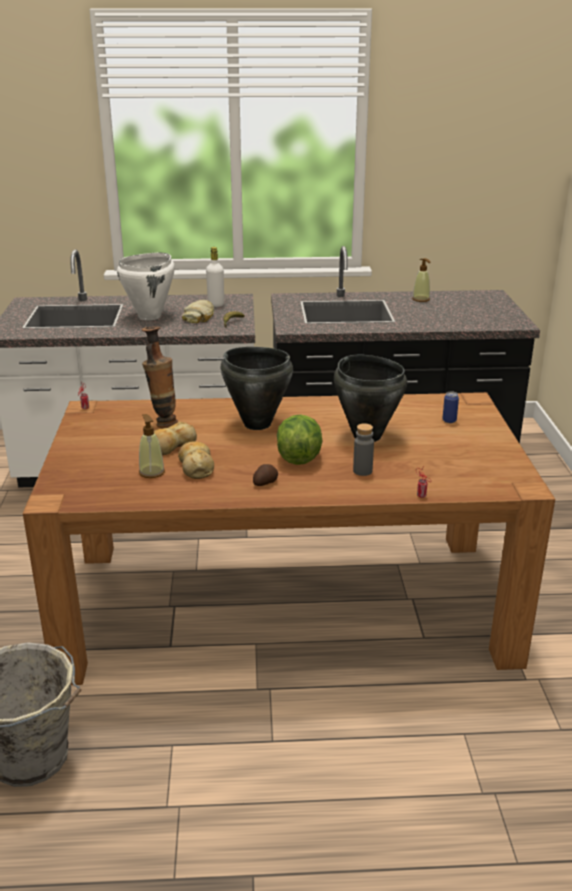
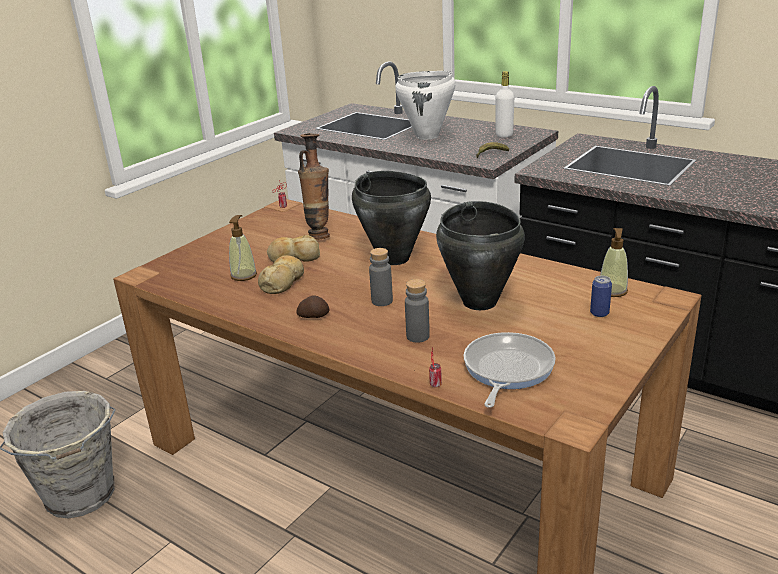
camera: 40 degrees right, 0 degrees up
bread [182,300,214,323] -> none
lettuce [277,414,322,465] -> grey bottle [369,248,393,306]
soap dispenser [412,258,431,302] -> soap dispenser moved to [600,228,628,297]
none -> frying pan [464,332,556,408]

